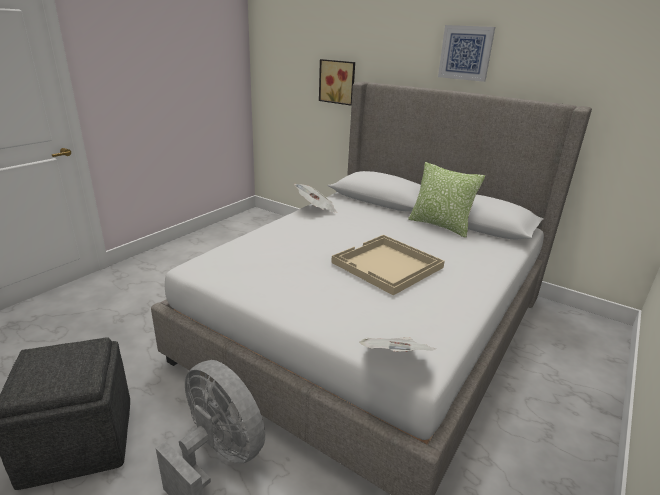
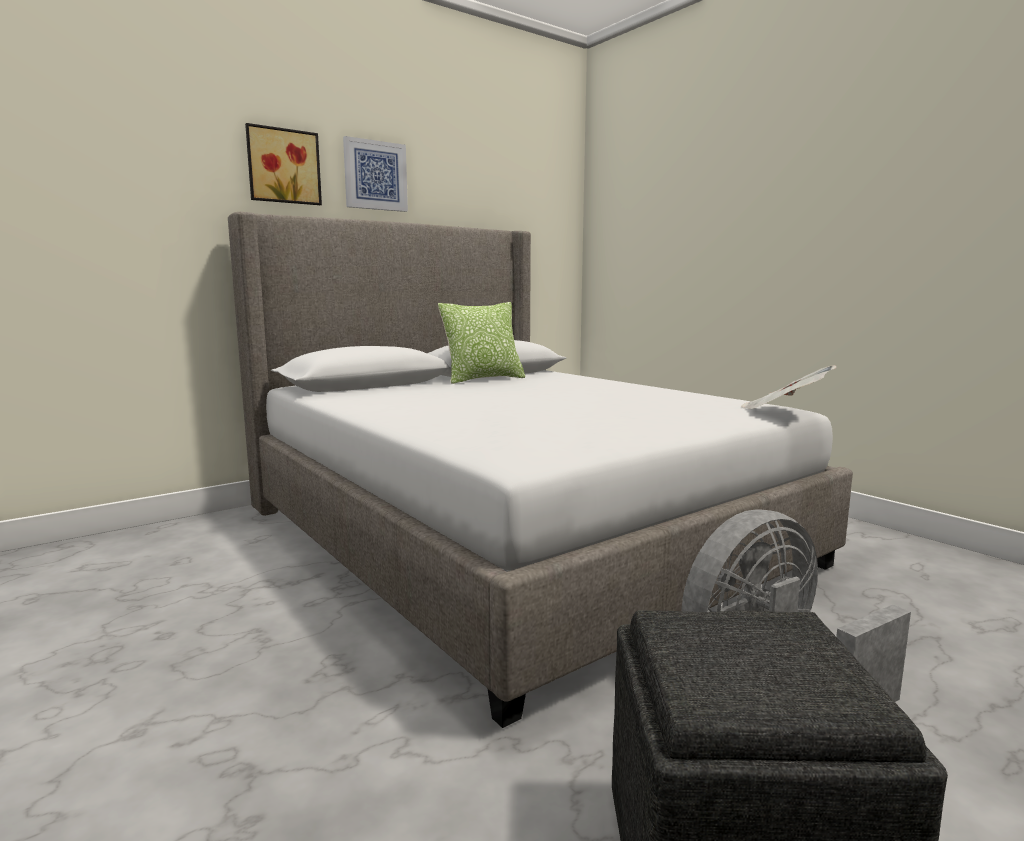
camera: 70 degrees left, 15 degrees down
newspaper [295,184,338,213] -> none
picture [319,59,355,106] -> picture moved to [245,123,322,205]
beige tray [331,235,445,295] -> none

